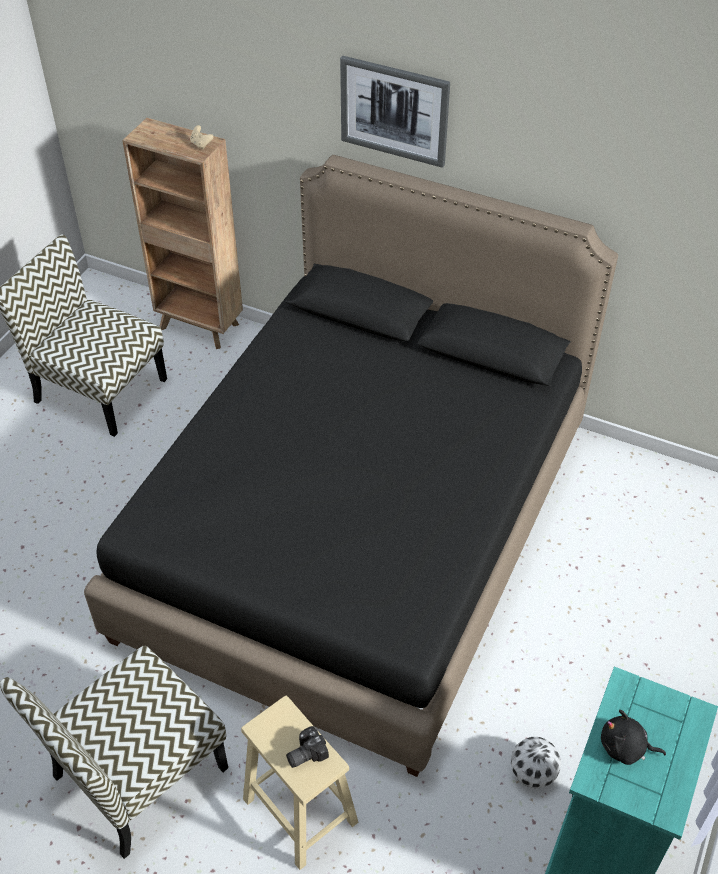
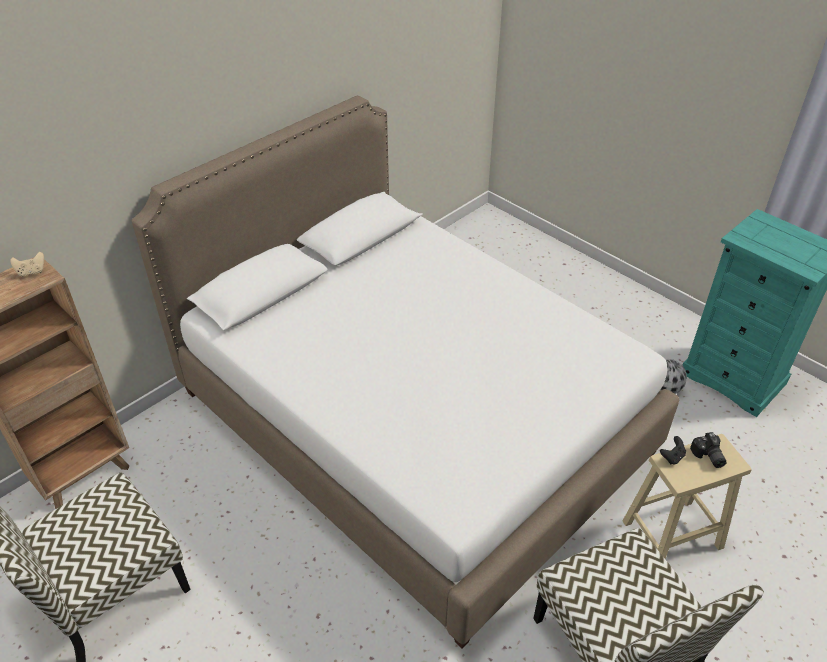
camera: 70 degrees left, 5 degrees down
black bed [84,155,618,777] -> white bed [132,96,679,649]
picture [340,56,450,168] -> none
black plush toy [601,710,666,765] -> none
none -> black game controller [660,436,686,464]

